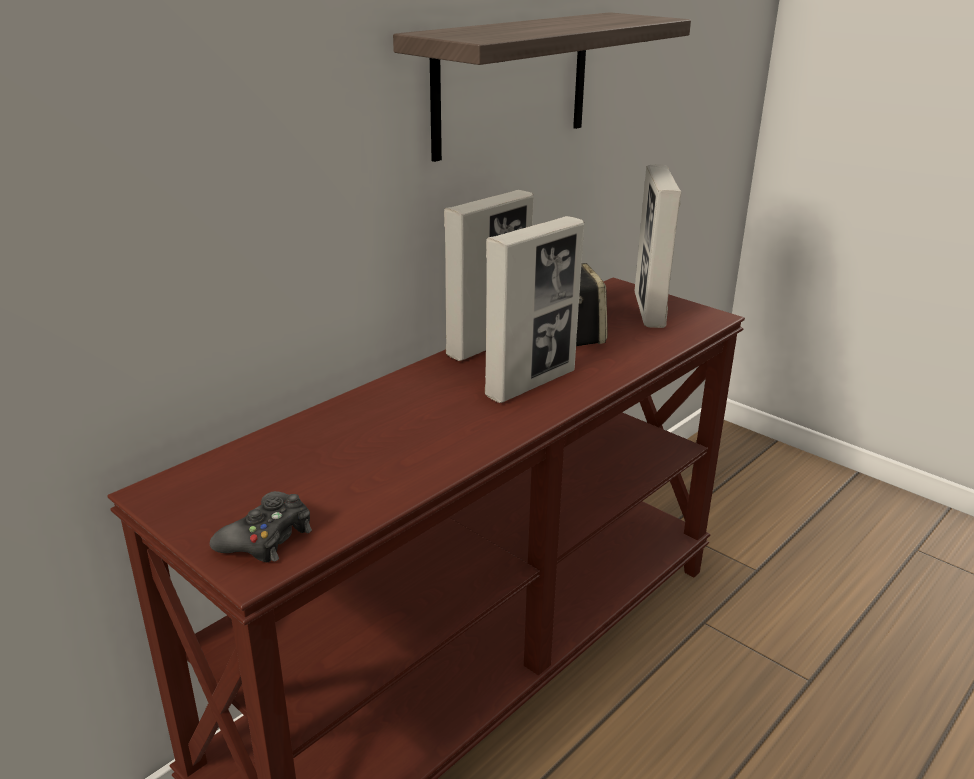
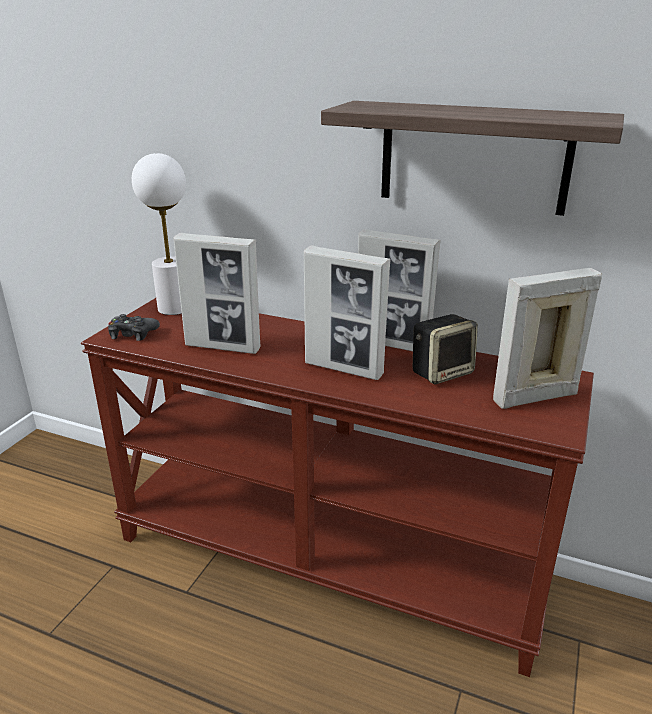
camera: 70 degrees right, 0 degrees up
none -> white table lamp [132,153,186,315]
none -> picture frame [173,233,261,354]

